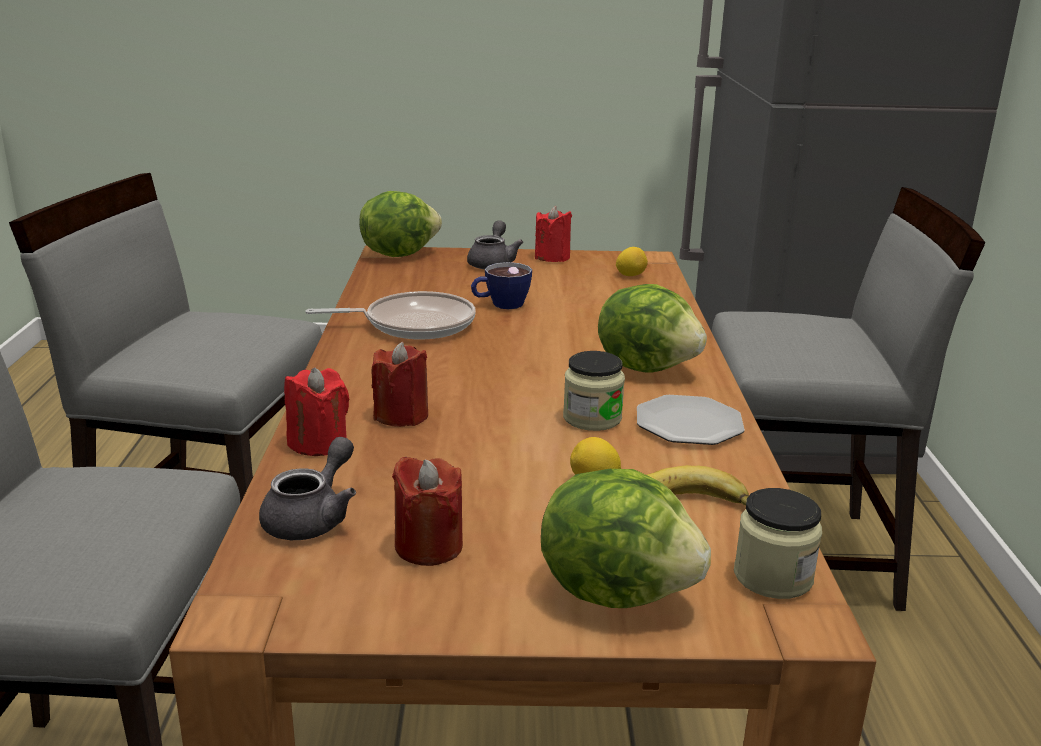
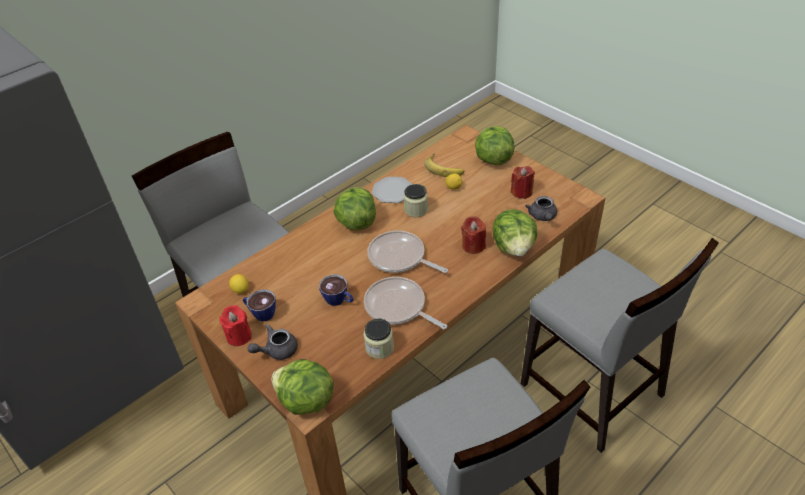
camera: 130 degrees left, 20 degrees up
grey teapot [259,437,356,540] -> grey teapot turned 75 degrees counterclockwise [525,196,557,221]
red candle [284,368,349,456] -> lettuce [492,209,537,256]
jar [734,488,822,599] -> jar moved to [364,318,394,359]
none -> cup [243,289,276,322]
none -> frying pan [367,231,448,273]

